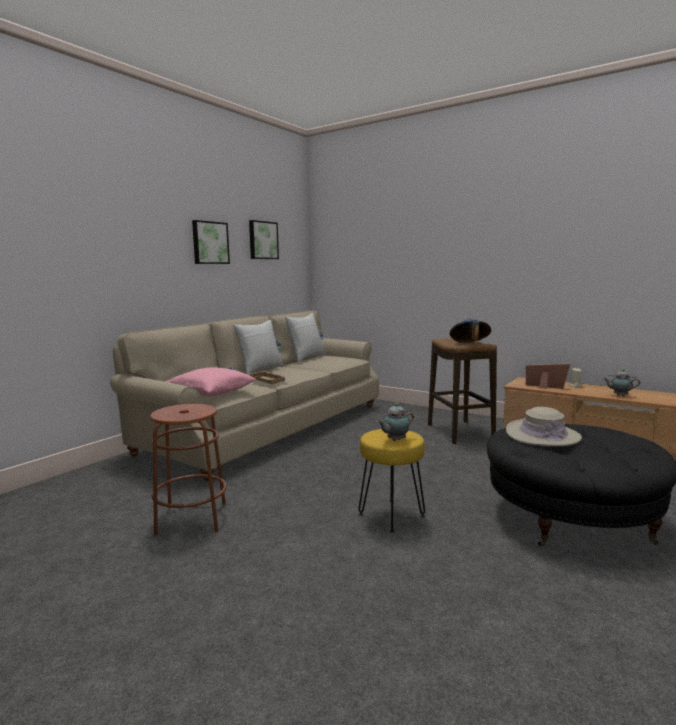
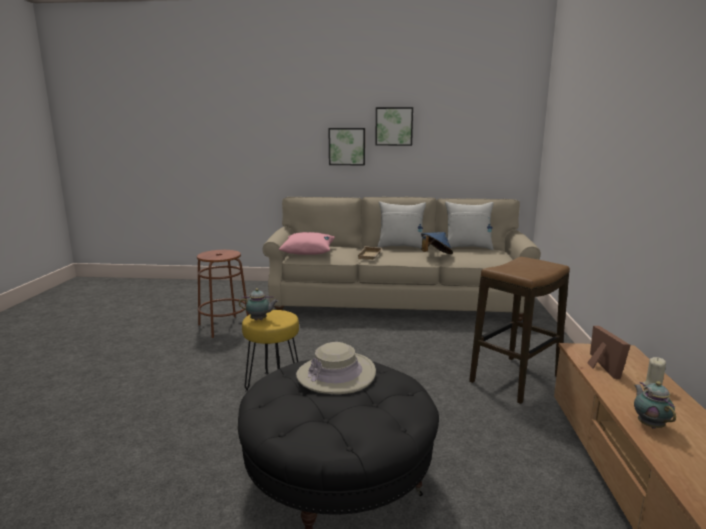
camera: 60 degrees right, 5 degrees up
picture [249,220,279,259] -> picture moved to [328,128,365,165]
teapot [377,403,414,441] -> teapot turned 150 degrees clockwise [239,288,278,320]
blue hat [450,318,491,342] -> blue hat moved to [421,232,453,254]

